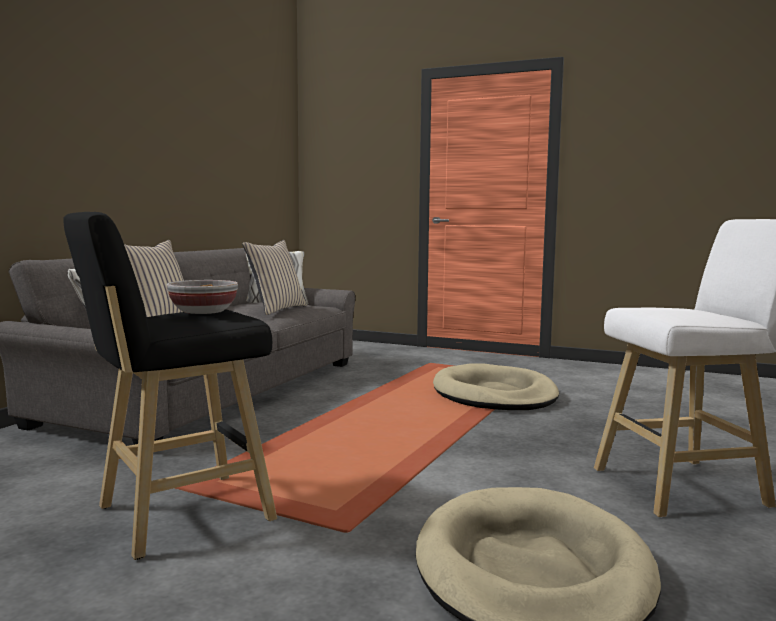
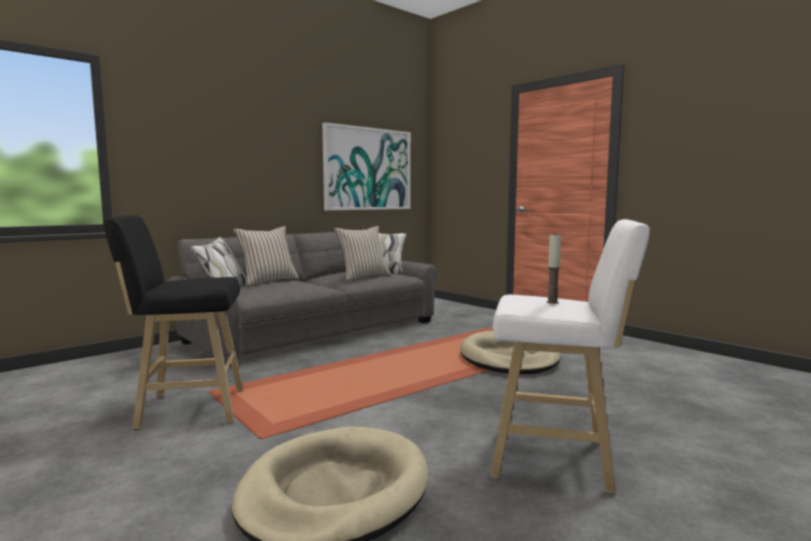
camera: 25 degrees right, 0 degrees up
bowl [167,280,238,314] -> none
none -> picture [322,122,411,211]
none -> candle [546,233,561,304]

